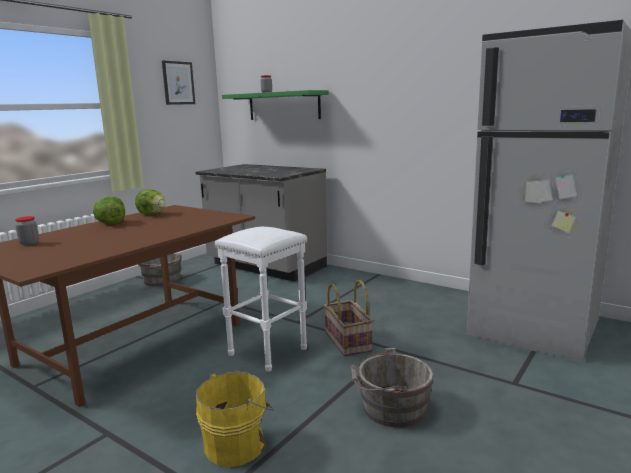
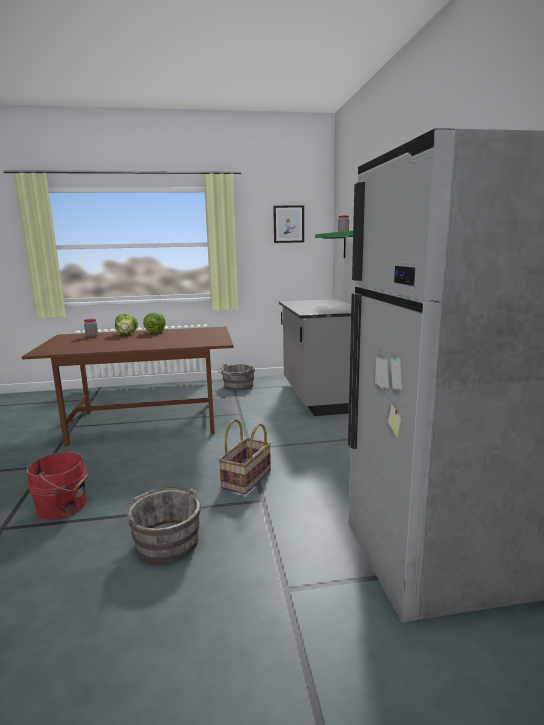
camera: 45 degrees right, 0 degrees up
lettuce [135,189,165,215] -> lettuce moved to [115,314,138,334]
yellow bucket [196,371,274,468] -> red bucket [27,450,90,520]
white stool [215,227,307,372] -> none

